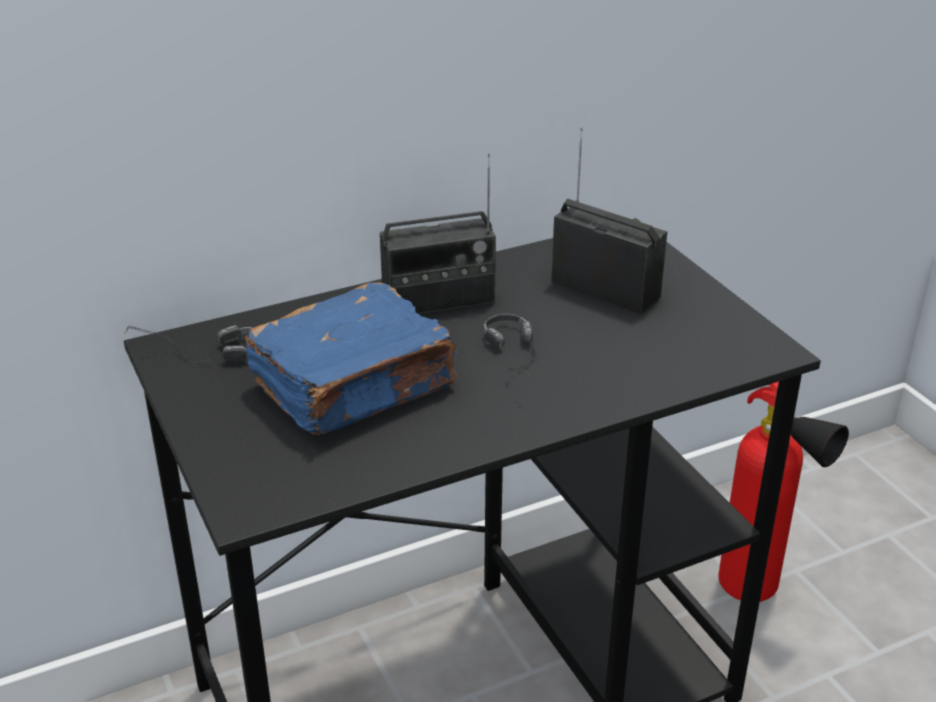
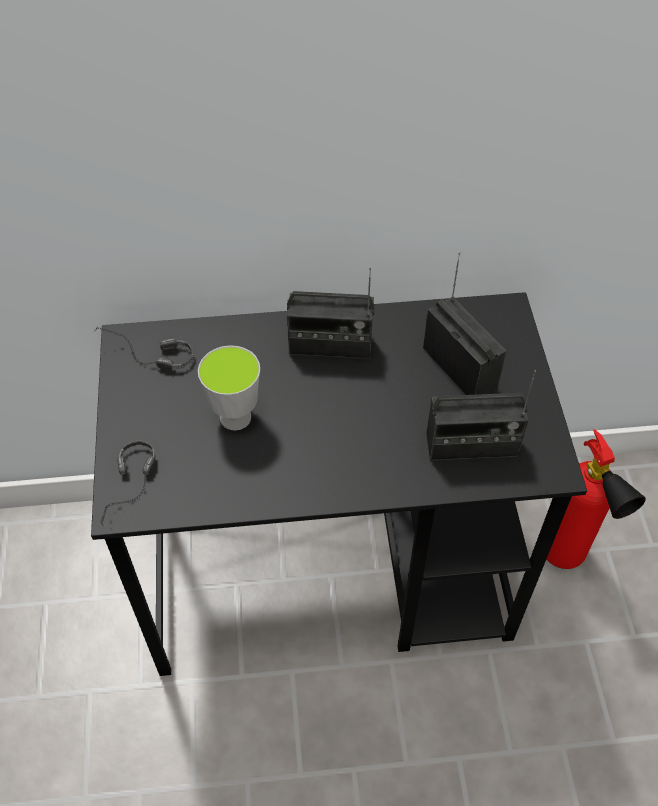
camera: 20 degrees right, 20 degrees up
blue book [245,283,458,435] -> cup [198,345,260,431]
headphones [484,314,535,375] -> headphones moved to [101,441,156,526]
none -> radio [426,370,536,461]

